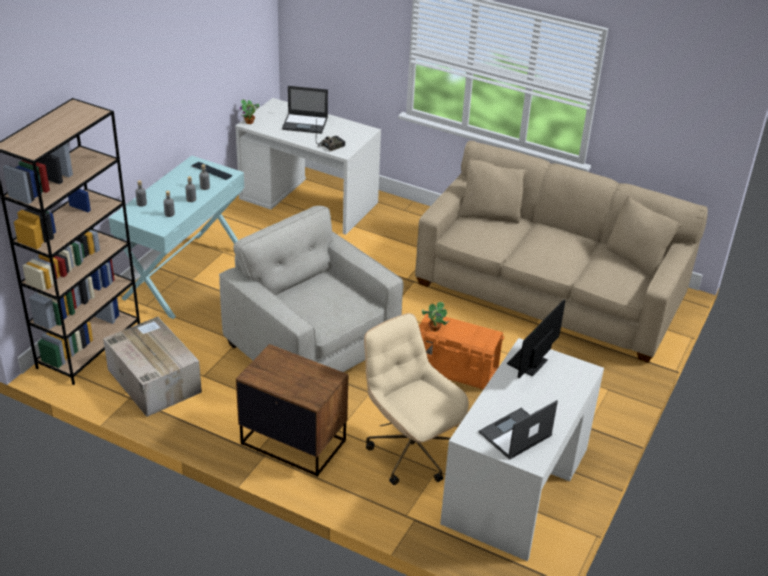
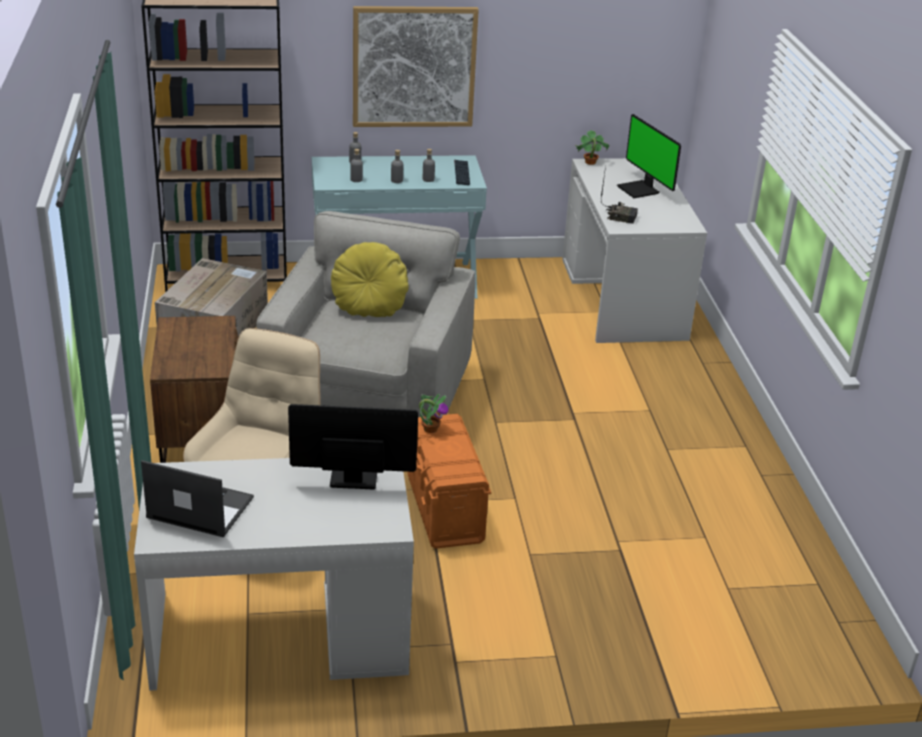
camera: 55 degrees right, 5 degrees down
laptop [282,86,328,134] -> monitor [617,114,681,198]
beige sofa [415,140,708,363] -> none
none -> yellow pillow [331,242,409,317]
none -> picture [353,6,479,127]

